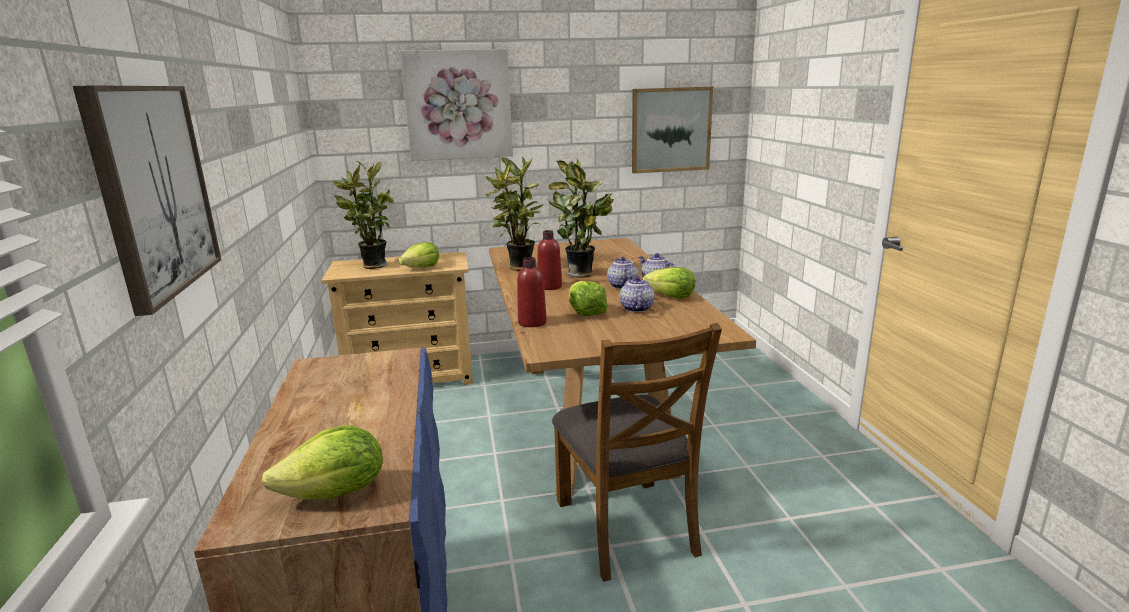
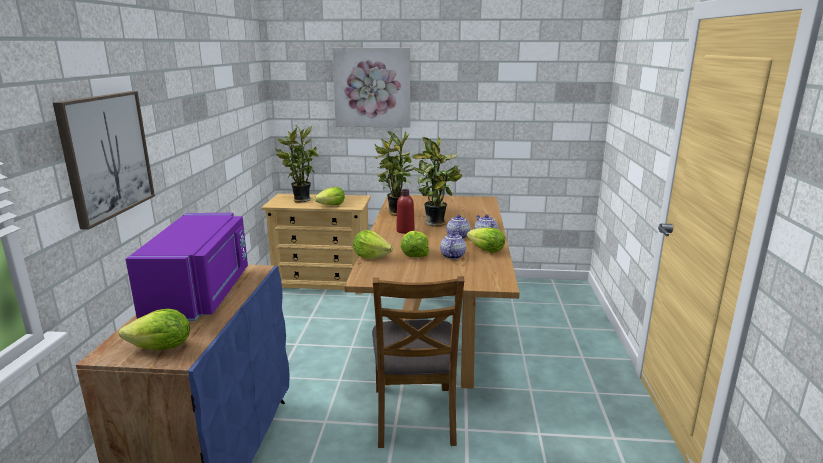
camera: 15 degrees right, 0 degrees up
red bottle [517,257,547,327] -> lettuce [353,230,393,259]
picture [632,87,713,174] -> none
none -> purple microwave [126,213,248,321]

